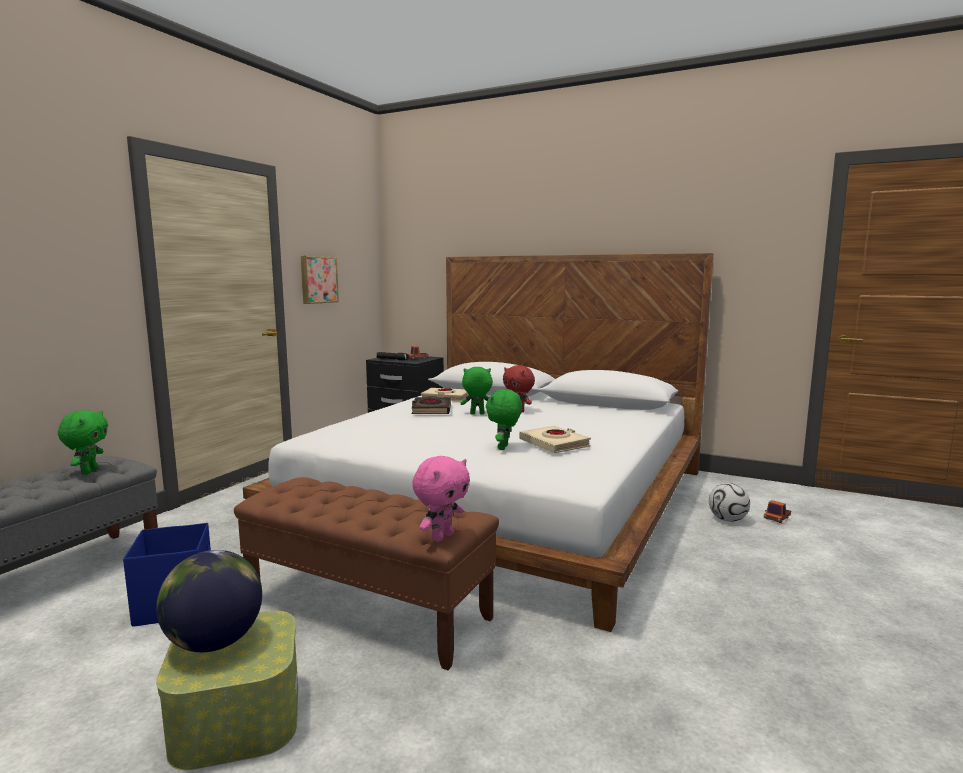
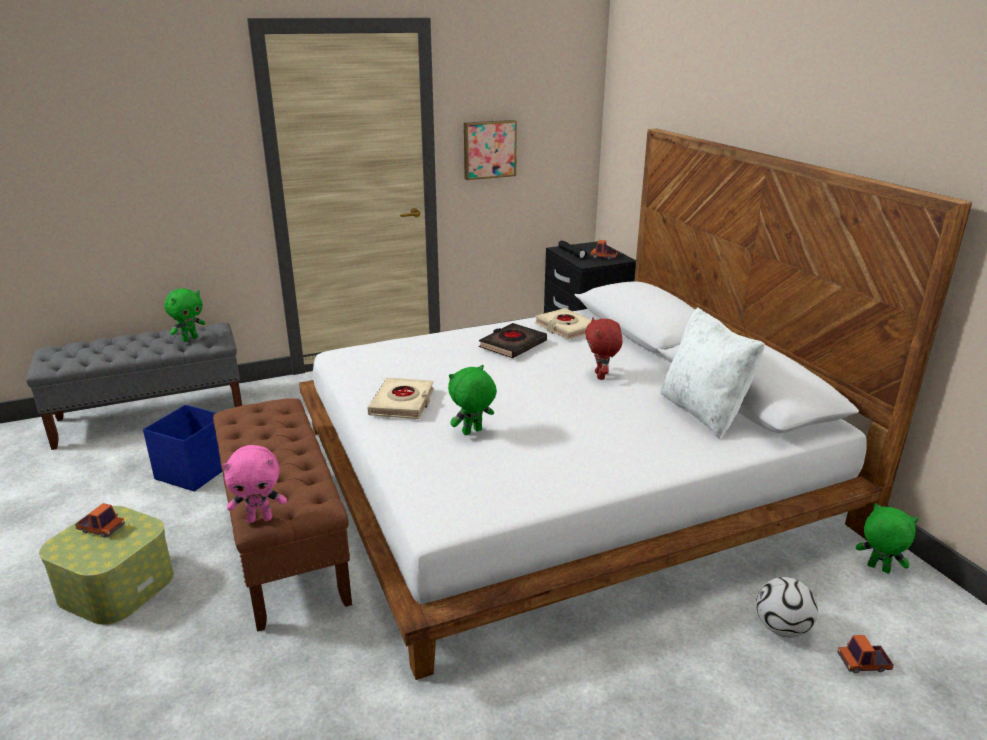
camera: 40 degrees right, 15 degrees up
globe [156,550,262,652] -> toy truck [75,503,125,538]
green plush toy [461,367,493,415] -> green plush toy moved to [856,503,919,574]
beige book [519,426,591,453] -> beige book moved to [367,378,434,419]
none -> white pillow [660,307,765,439]

